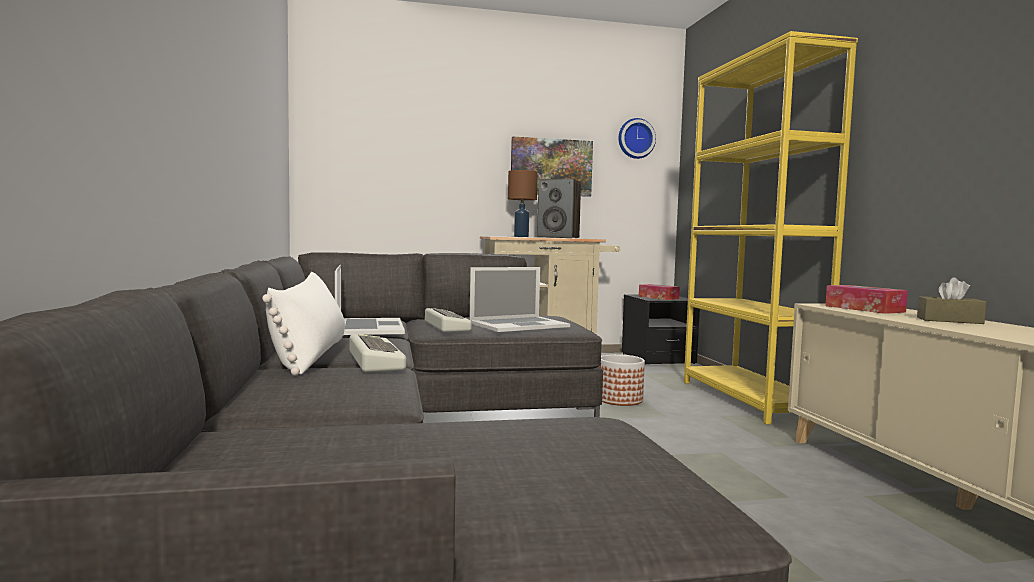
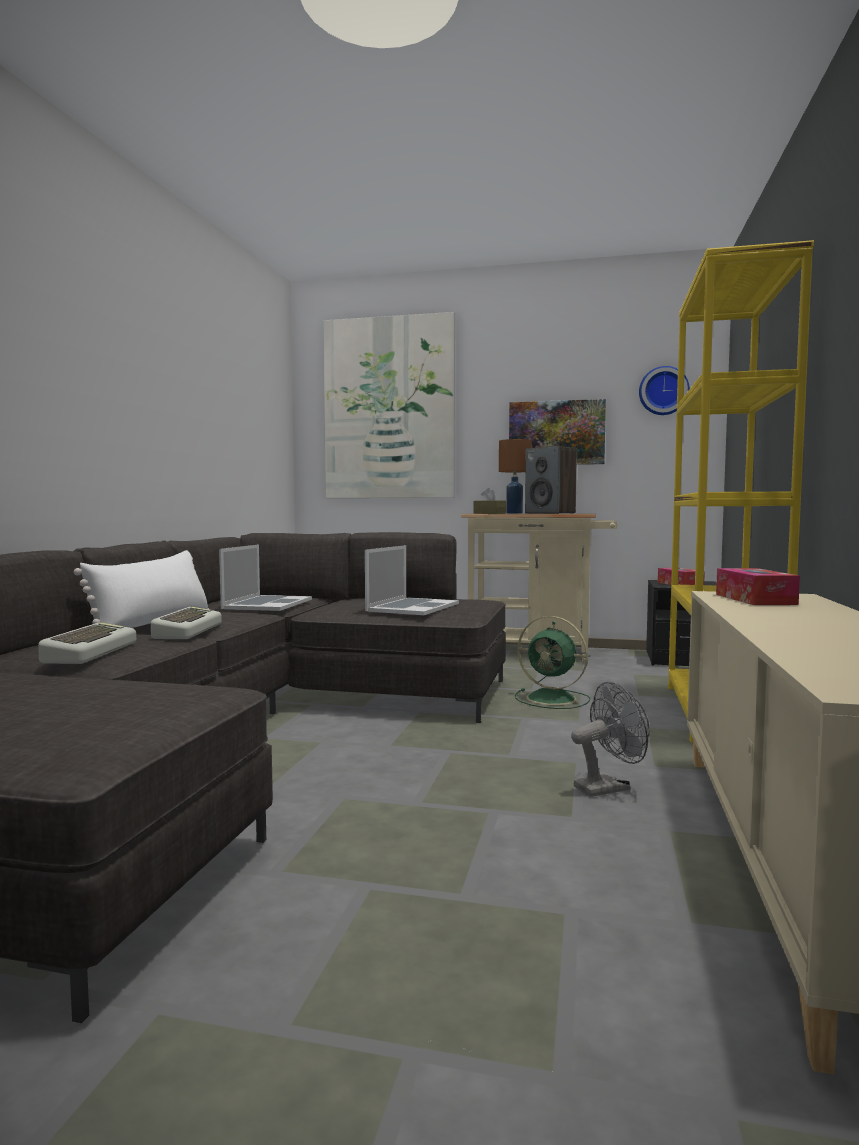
camera: 25 degrees right, 0 degrees up
keyboard [425,308,472,332] -> keyboard moved to [38,623,136,664]
laptop [469,267,570,332] -> laptop turned 60 degrees counterclockwise [365,545,459,615]
planter [599,354,645,406] -> green fan [515,616,590,709]
brown tissue box [917,277,986,324] -> brown tissue box moved to [474,488,506,514]
none -> picture [323,312,455,498]
none -> grey fan [571,682,650,797]

